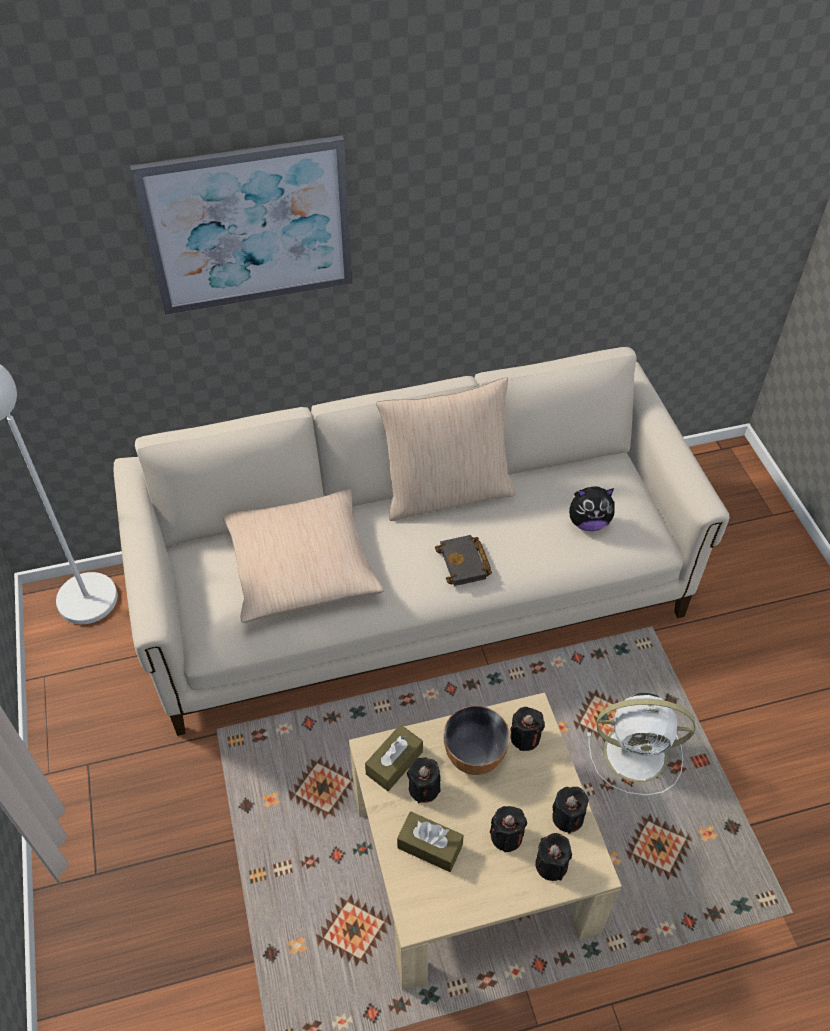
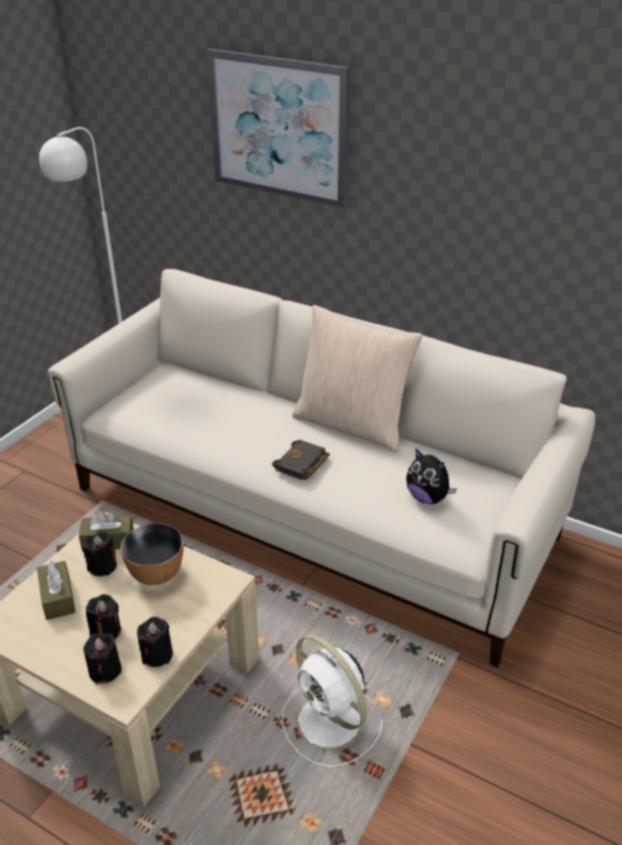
camera: 45 degrees right, 15 degrees down
beige pillow [223,489,384,623] -> none
black candle [510,707,545,751] -> none

